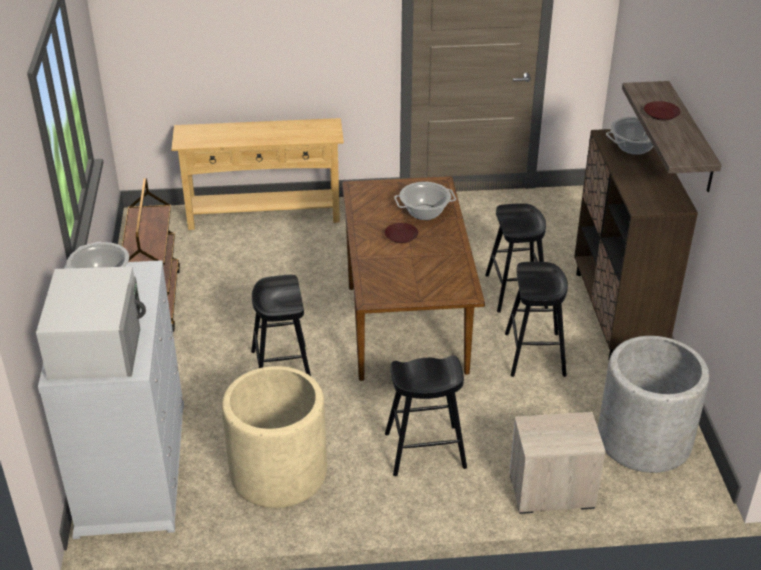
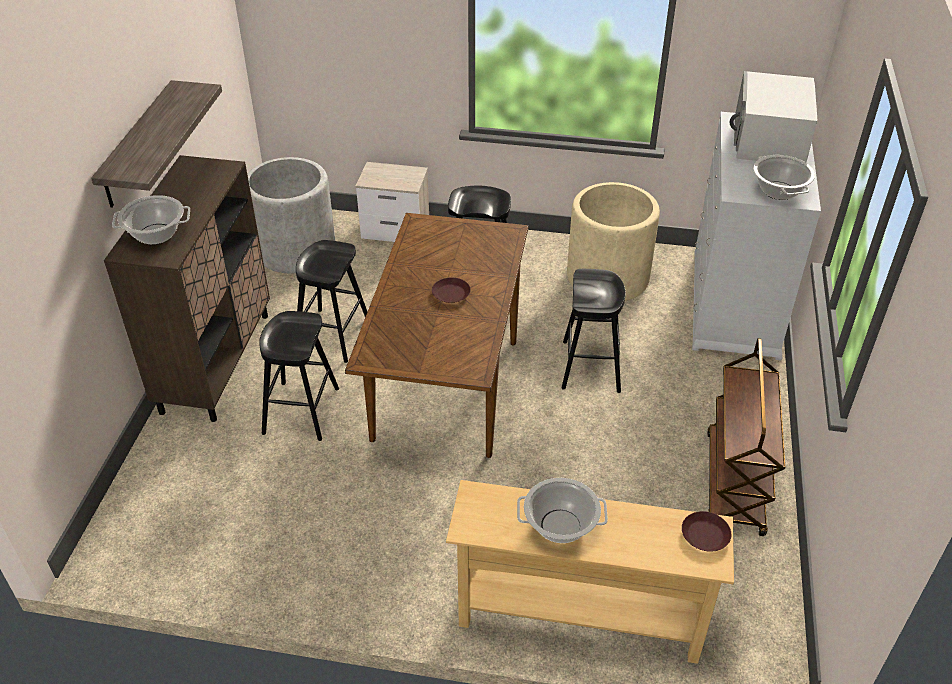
camera: 165 degrees left, 5 degrees up
cooking pot [394,182,456,220] -> cooking pot moved to [517,478,608,543]
brown plate [644,101,681,121] -> brown plate moved to [682,511,731,552]

